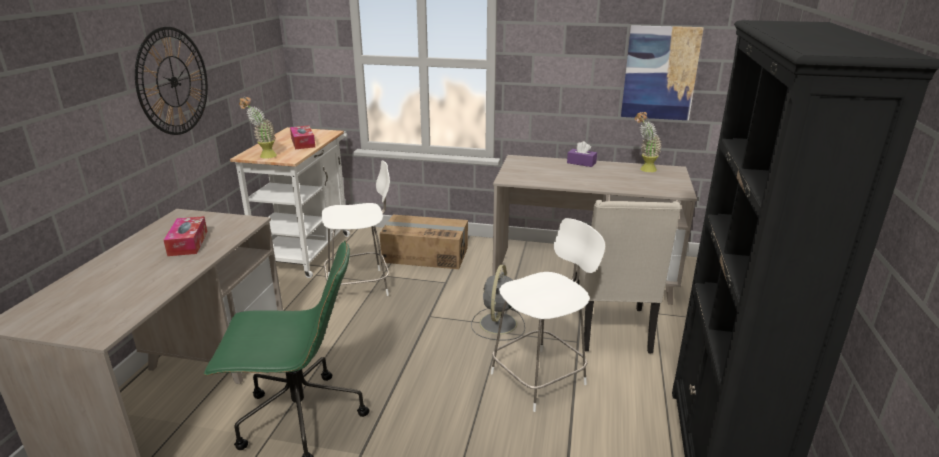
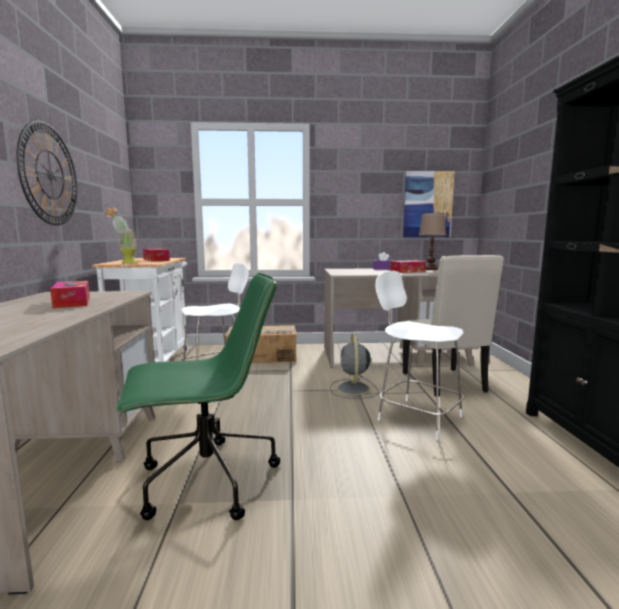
camera: 15 degrees left, 15 degrees down
white chair [491,218,605,412] -> white chair turned 90 degrees counterclockwise [375,271,464,440]
potted plant [635,112,662,172] -> brown table lamp [419,213,446,270]
none -> tissue box [391,260,426,273]

